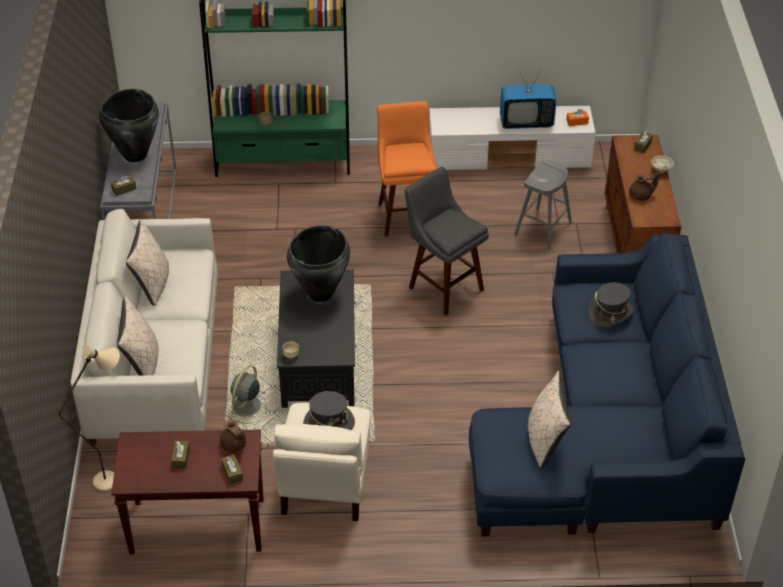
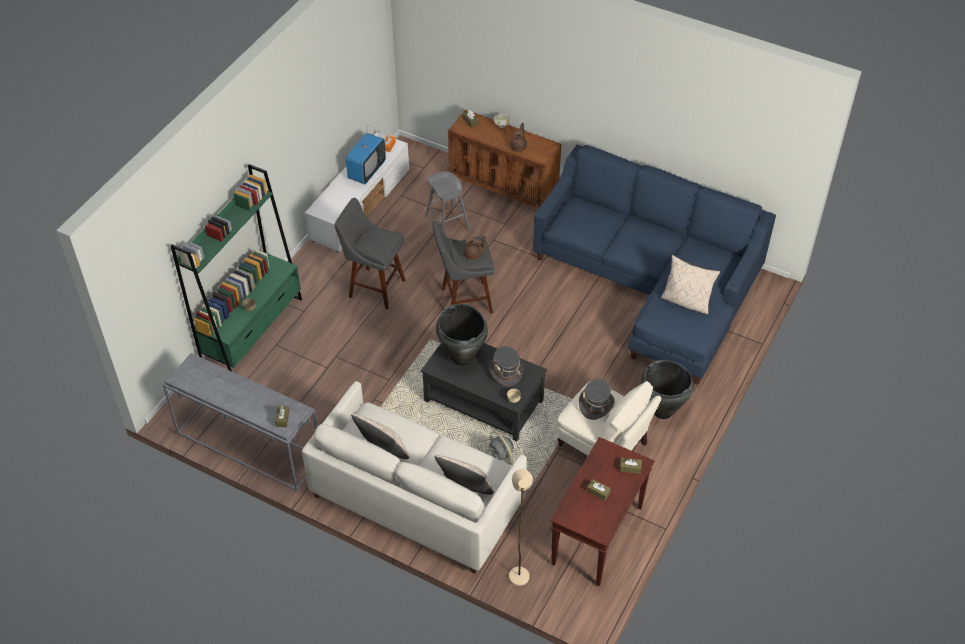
camera: 60 degrees left, 5 degrees up
black vase [99,89,159,162] -> black vase moved to [641,360,694,419]
brown teapot [220,419,246,452] -> brown teapot moved to [463,236,486,260]
orange stool [377,101,437,237] -> grey stool [335,198,405,310]
grey hat [589,282,634,327] -> grey hat moved to [489,346,523,386]

